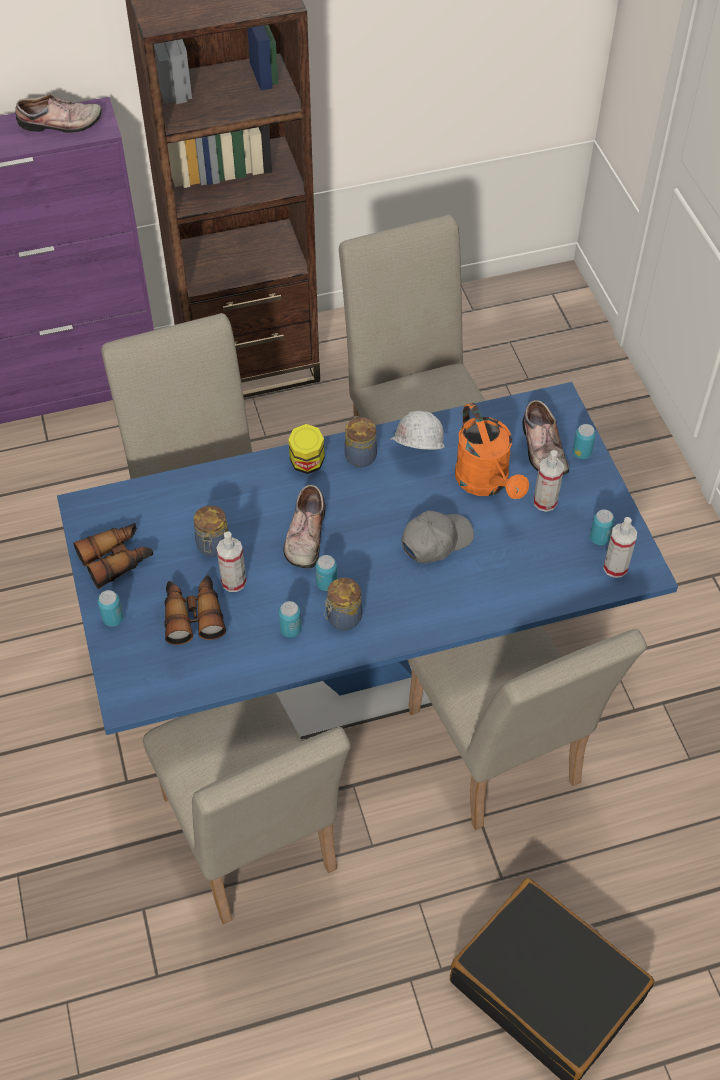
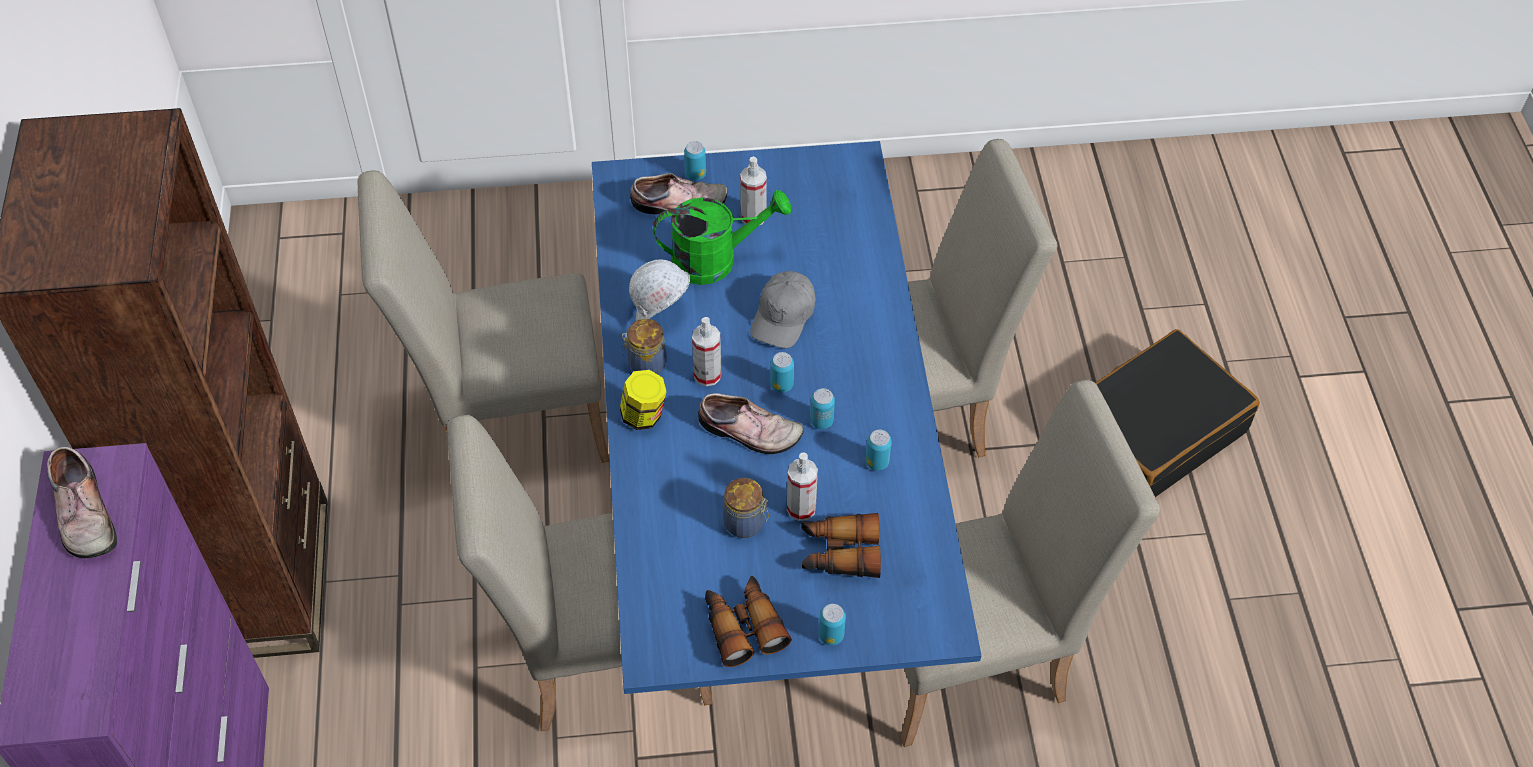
camera: 80 degrees left, 0 degrees up
shoe [15,94,102,133] -> shoe turned 150 degrees clockwise [47,447,117,558]
jar [324,578,362,630] -> none
grey cap [401,511,474,563] -> grey cap turned 135 degrees counterclockwise [750,271,816,348]
orange watering can [455,403,529,499] -> green watering can [653,190,791,285]
can [590,510,614,545] -> can moved to [770,352,794,393]
spray bottle [603,517,637,578] -> spray bottle moved to [692,317,721,386]

